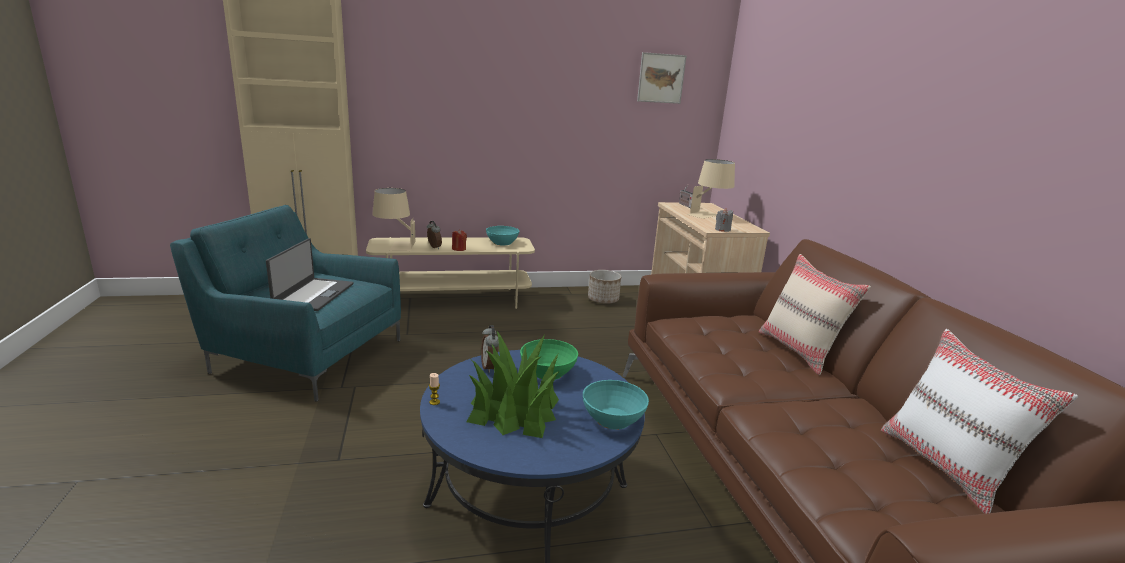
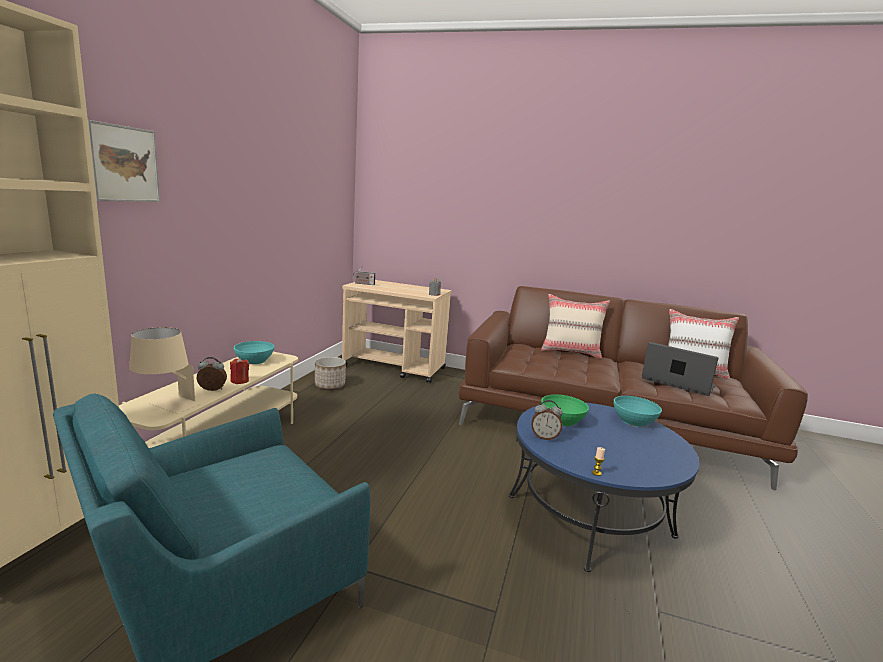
camera: 60 degrees left, 5 degrees down
laptop [266,238,354,311] -> laptop moved to [642,342,718,396]
potted plant [467,331,560,438] -> none
picture [637,52,687,104] -> picture moved to [88,120,160,202]
beige table lamp [687,159,735,219] -> none

